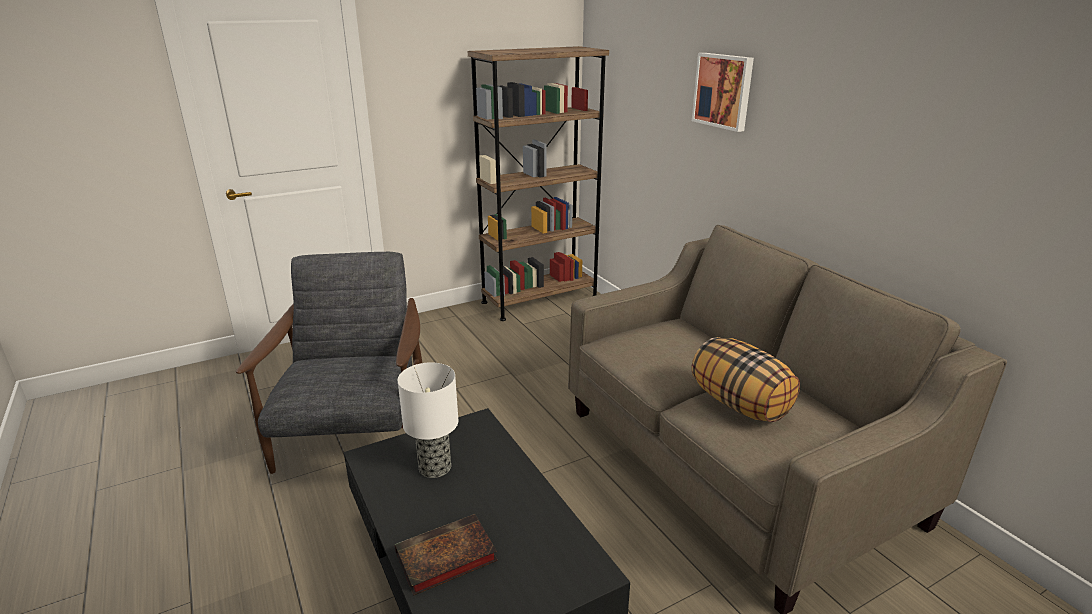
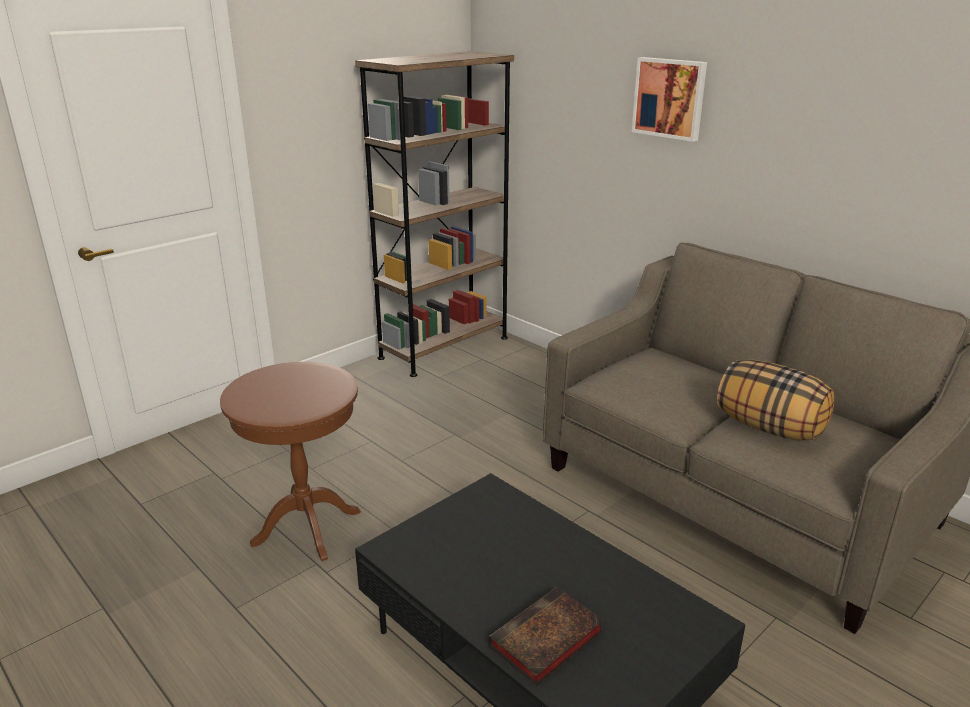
camera: 15 degrees left, 0 degrees up
grey armchair [236,252,422,474] -> brown side table [220,362,361,561]
table lamp [398,362,458,478] -> none

